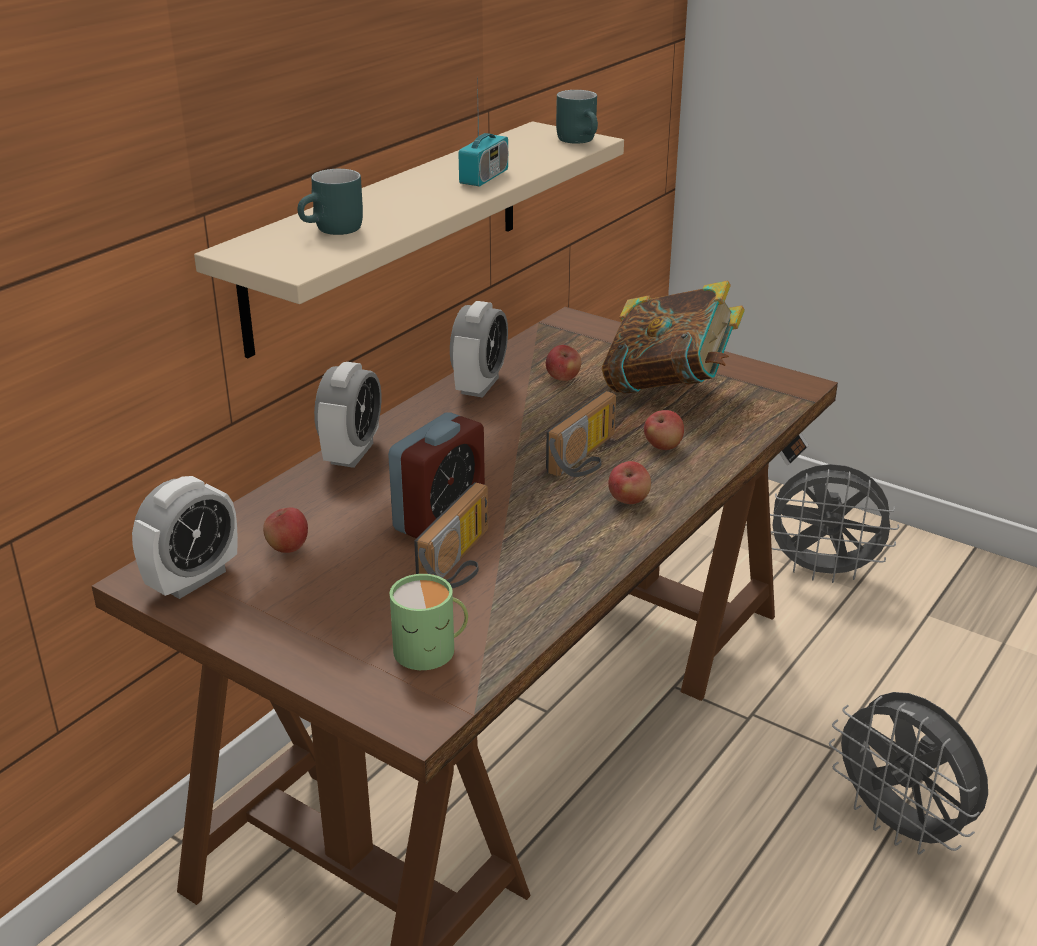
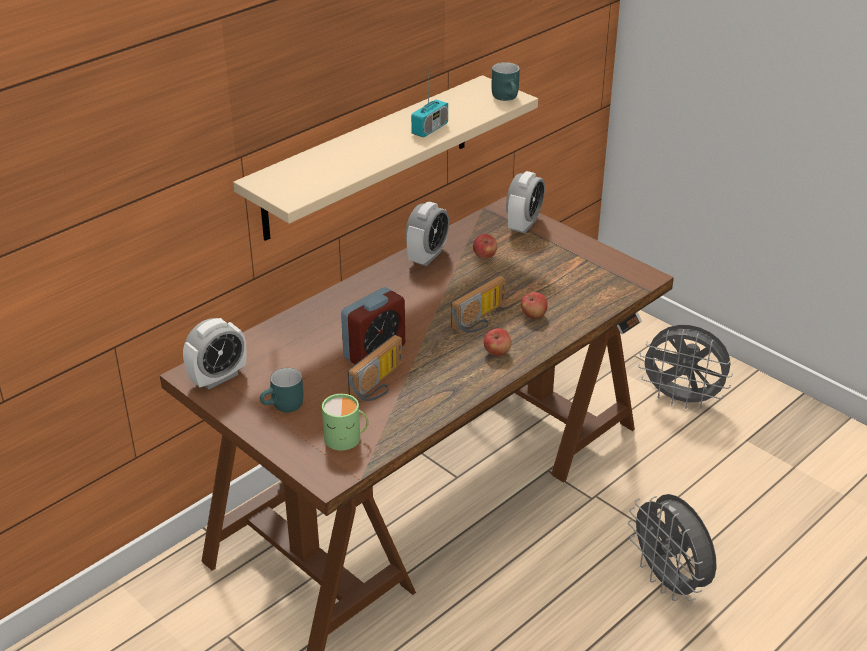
camera: 10 degrees right, 5 degrees up
apple [263,508,308,553] -> none
turquoise mug [298,169,363,235] -> turquoise mug moved to [260,368,303,412]
alarm clock [314,362,381,468] -> alarm clock moved to [506,171,545,233]
book [602,281,745,394] -> none

